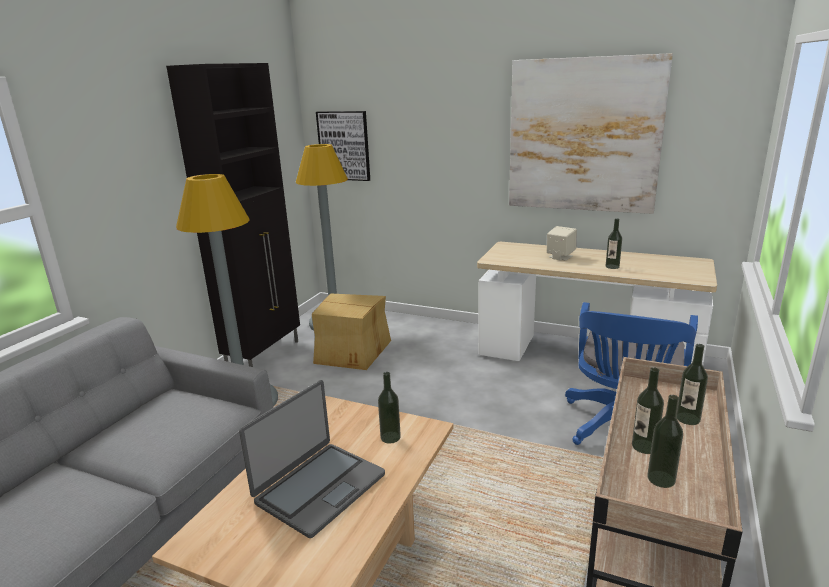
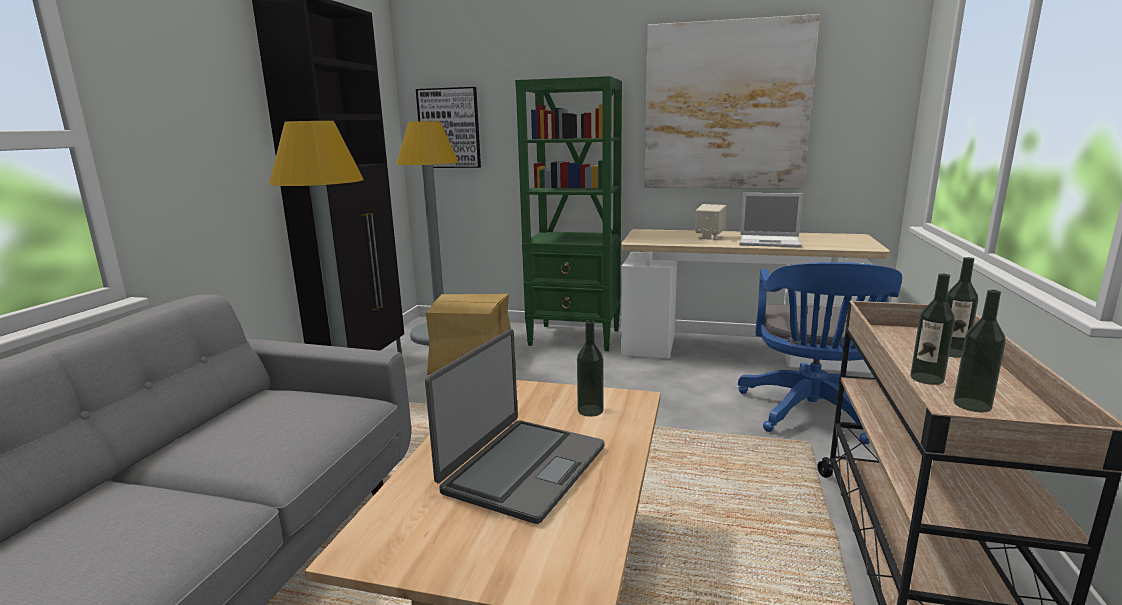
camera: 10 degrees left, 5 degrees down
bottle [606,218,622,269] -> laptop [739,193,803,248]
none -> green bookcase [515,76,622,351]

